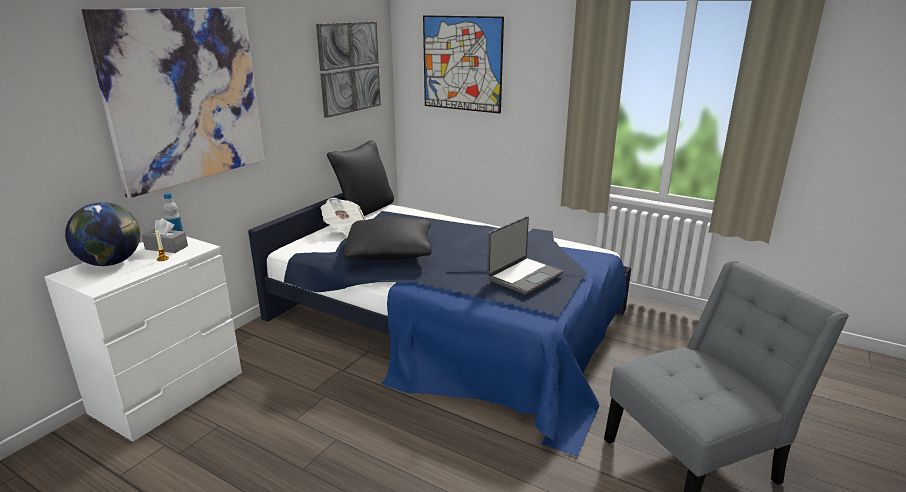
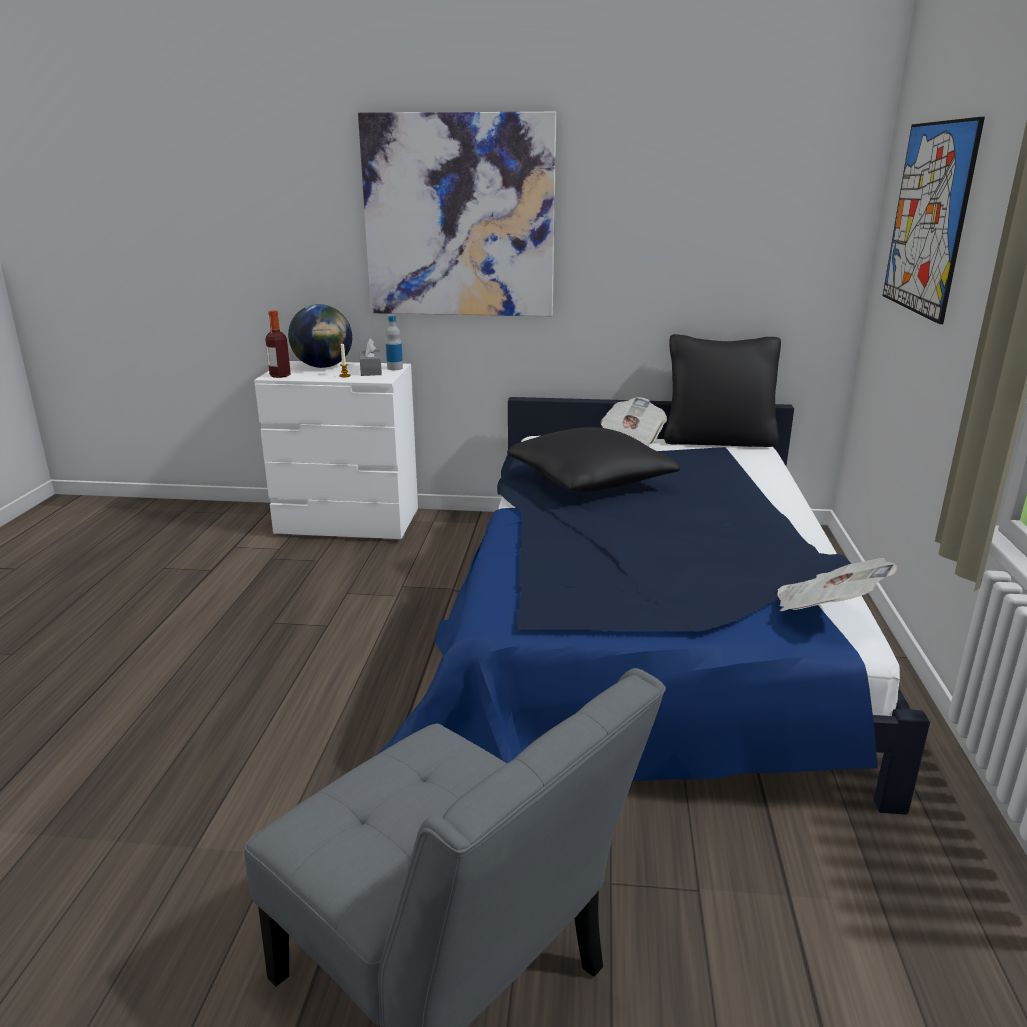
camera: 65 degrees right, 0 degrees up
picture [316,21,381,118] -> none
laptop [487,216,564,295] -> none
none -> bottle [265,310,291,378]
none -> newspaper [777,558,897,611]

